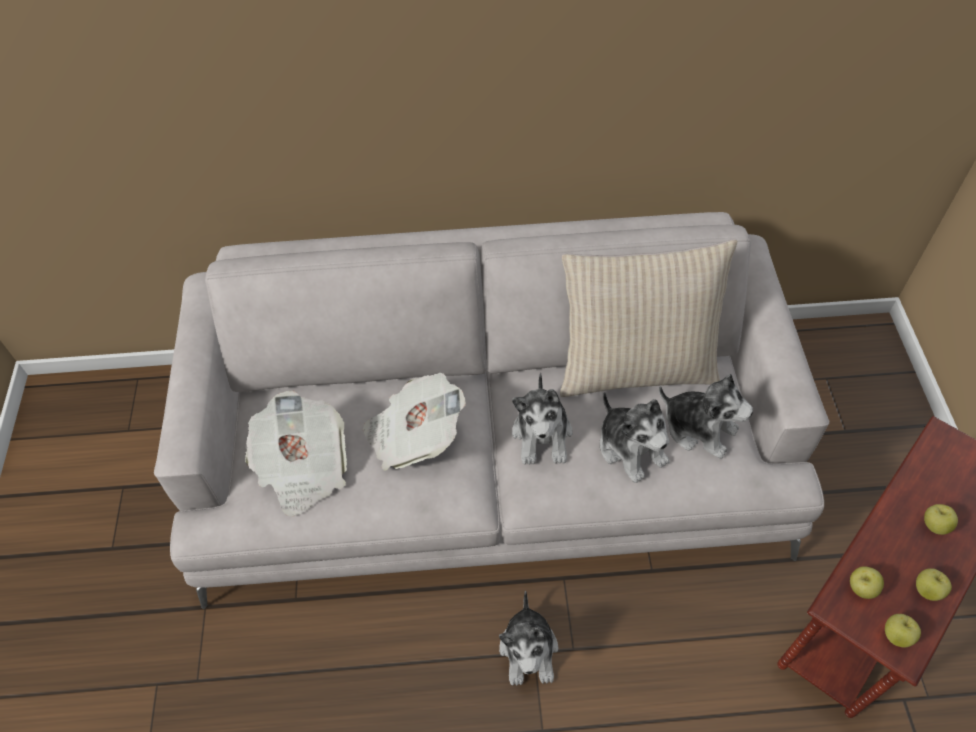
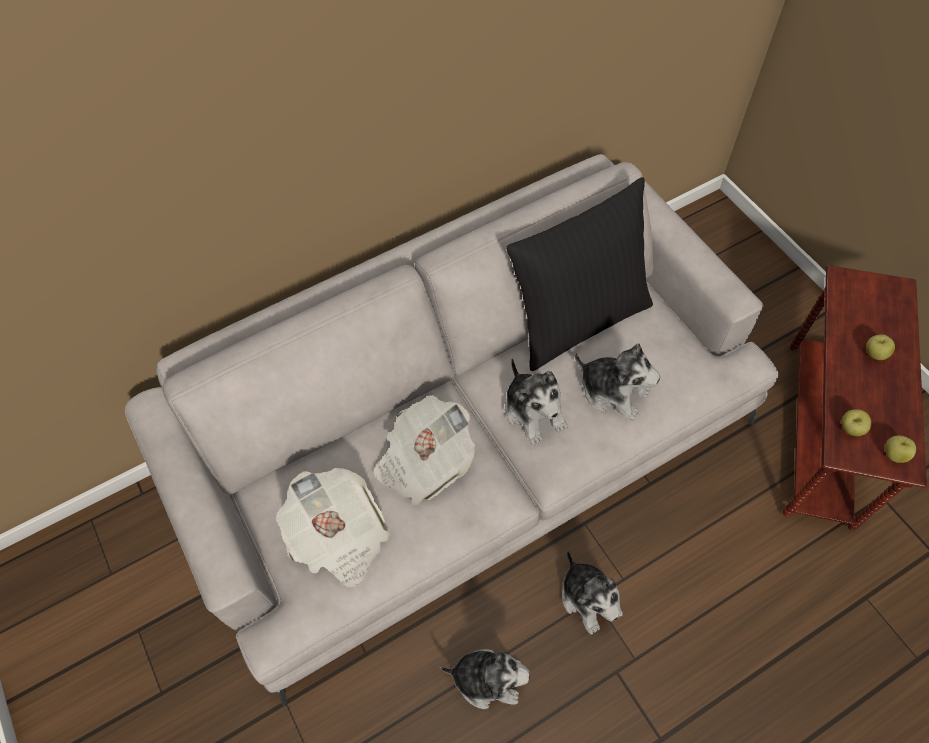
camera: 25 degrees left, 5 degrees up
beige pillow [560,239,737,397] -> black pillow [506,177,653,371]
plush toy [659,374,753,459] -> plush toy moved to [439,649,530,709]
apple [916,568,952,601] -> none

